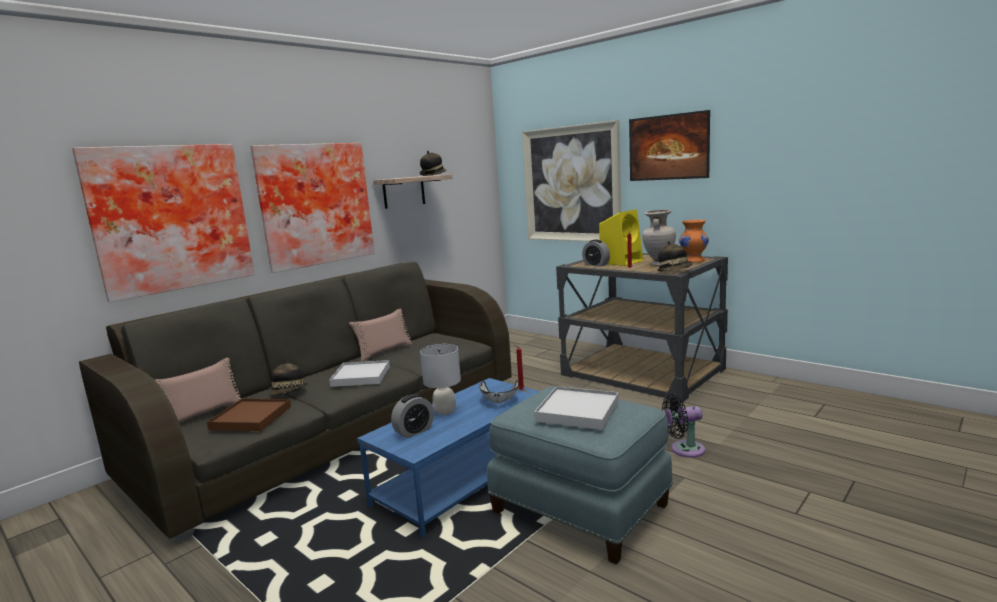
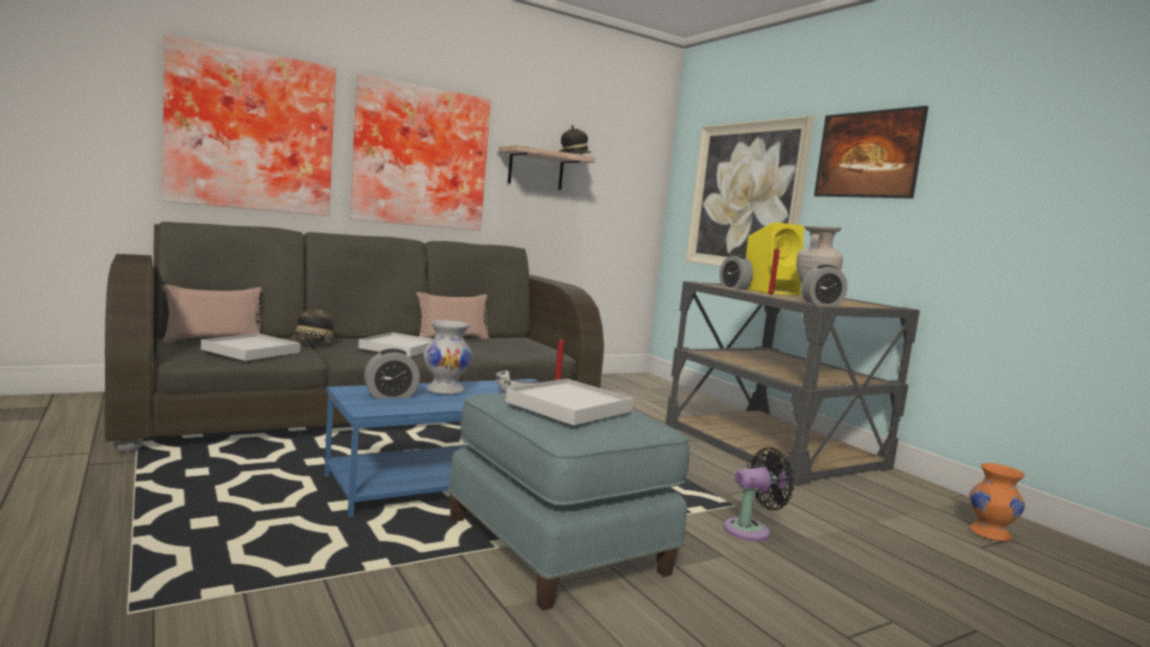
camera: 15 degrees right, 5 degrees down
brown tray [207,399,291,431] -> white tray [201,333,300,361]
grey table lamp [420,344,461,415] -> white vase [424,320,472,394]
hat [657,241,693,272] -> alarm clock [802,264,848,306]
black fan [662,394,705,458] -> black fan turned 150 degrees clockwise [723,447,795,541]
orange vase [679,220,709,262] -> orange vase moved to [970,463,1025,541]

